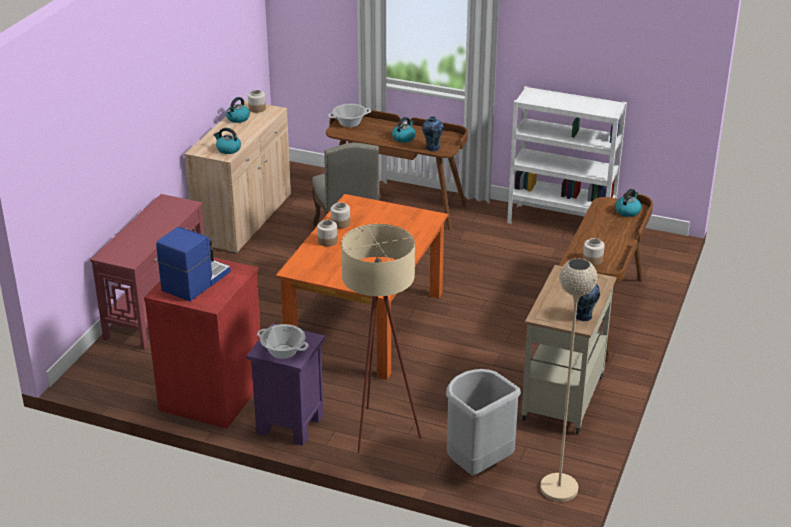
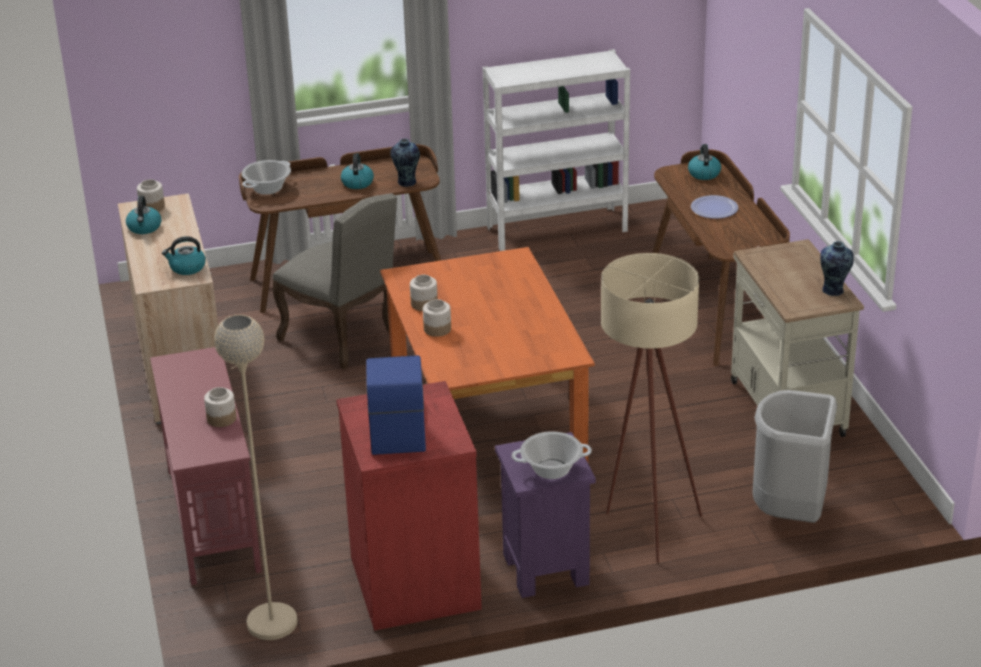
camera: 35 degrees left, 0 degrees up
beige floor lamp [540,258,597,502] -> beige floor lamp moved to [214,315,297,640]
jar [583,238,605,265] -> jar moved to [204,387,236,427]
none -> plate [691,195,738,219]

